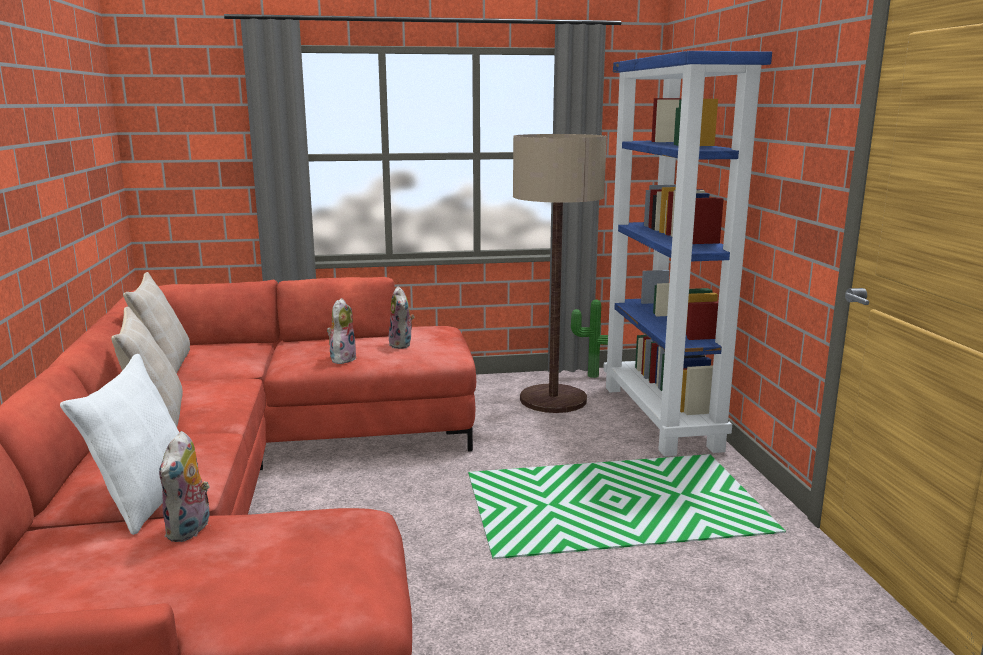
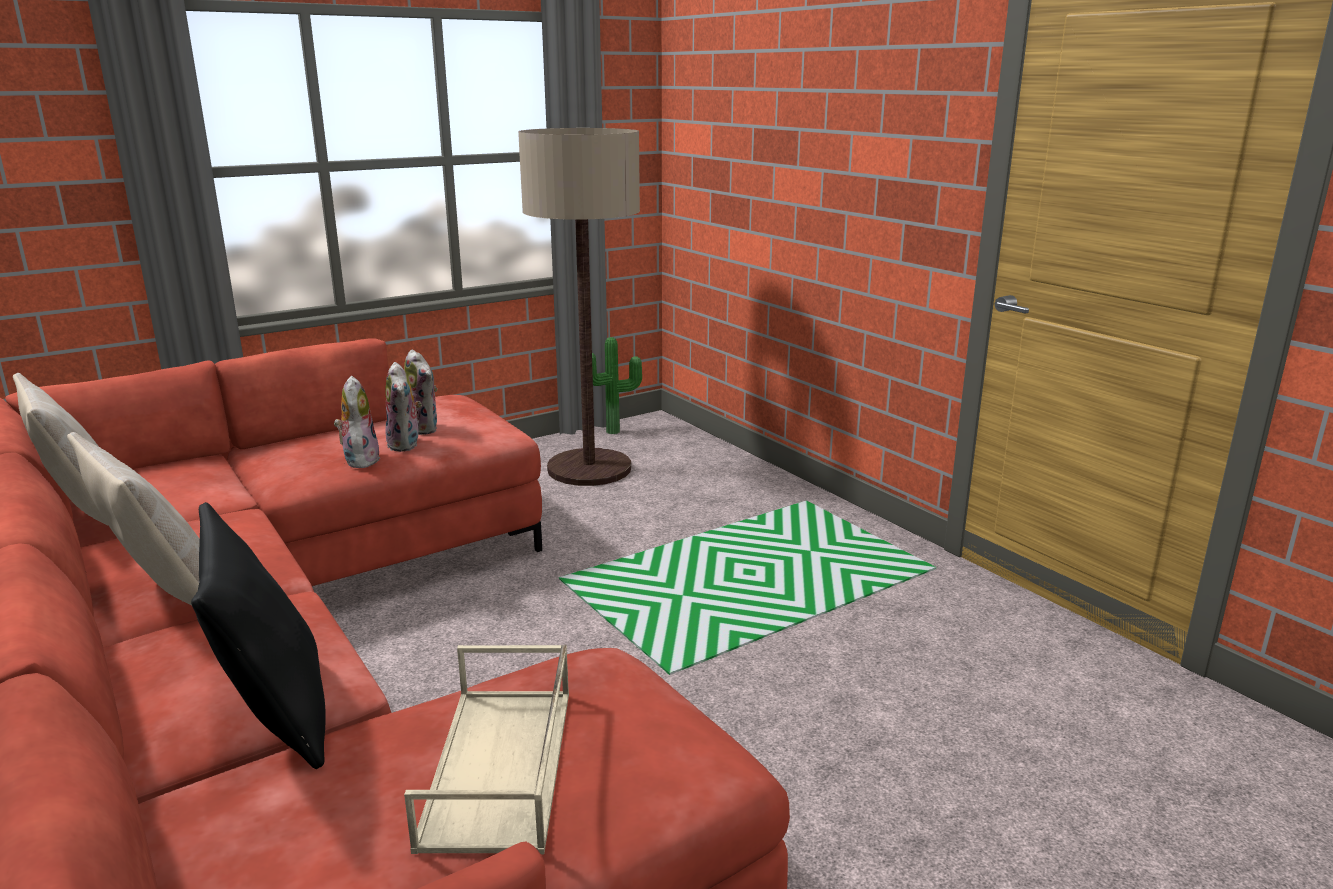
camera: 25 degrees left, 5 degrees up
white pillow [60,354,179,535] -> black pillow [191,502,326,769]
plush toy [159,431,210,542] -> plush toy moved to [385,362,422,452]
blue bookcase [603,51,772,457] -> none
none -> beige tray [404,645,569,854]

